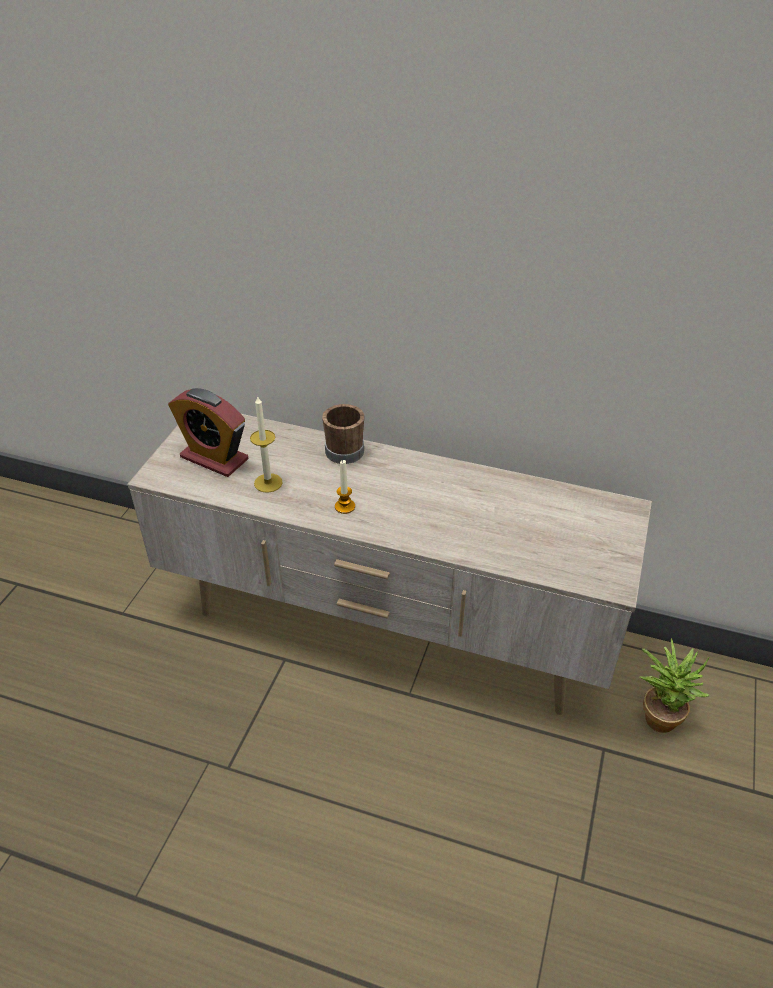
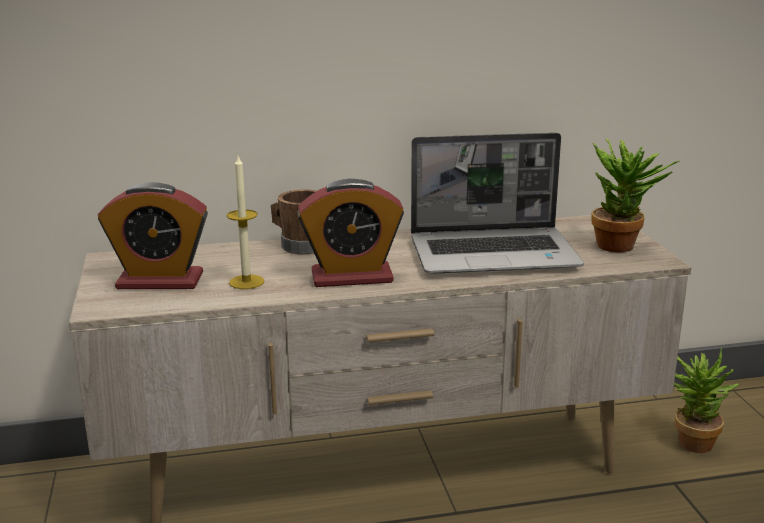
camera: 30 degrees left, 20 degrees down
candle [335,460,355,514] -> alarm clock [297,179,404,287]
none -> laptop [411,133,584,274]
none -> potted plant [592,138,679,252]

